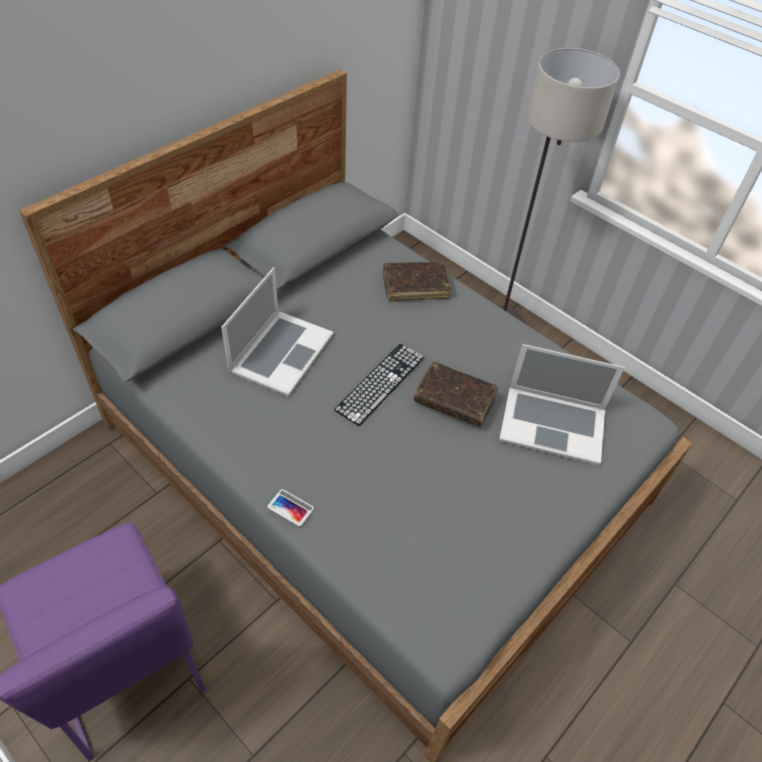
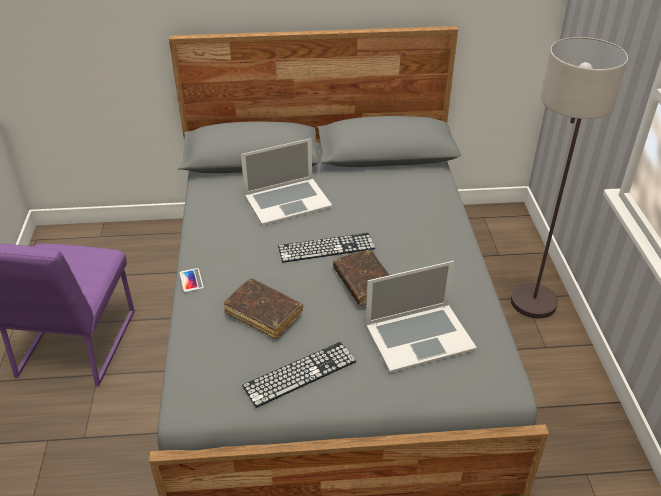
camera: 45 degrees right, 10 degrees down
brown book [383,262,452,301] -> brown book moved to [224,278,303,339]
laptop [499,344,625,466] -> laptop turned 75 degrees counterclockwise [365,261,477,373]
none -> keyboard [242,342,356,408]

